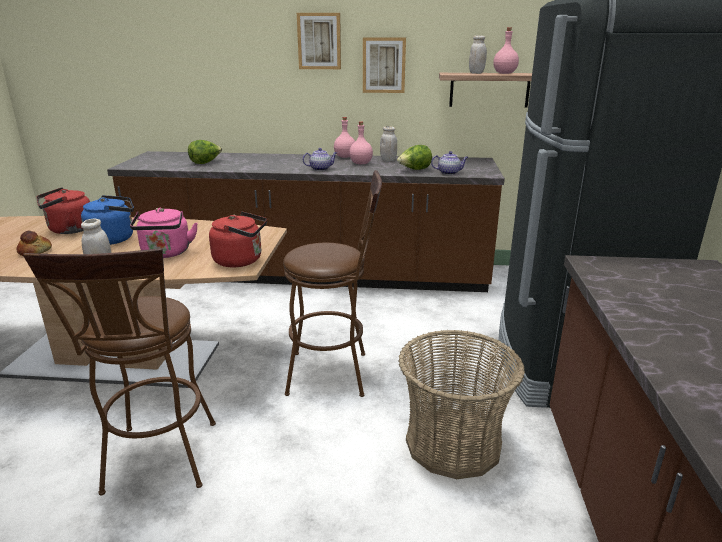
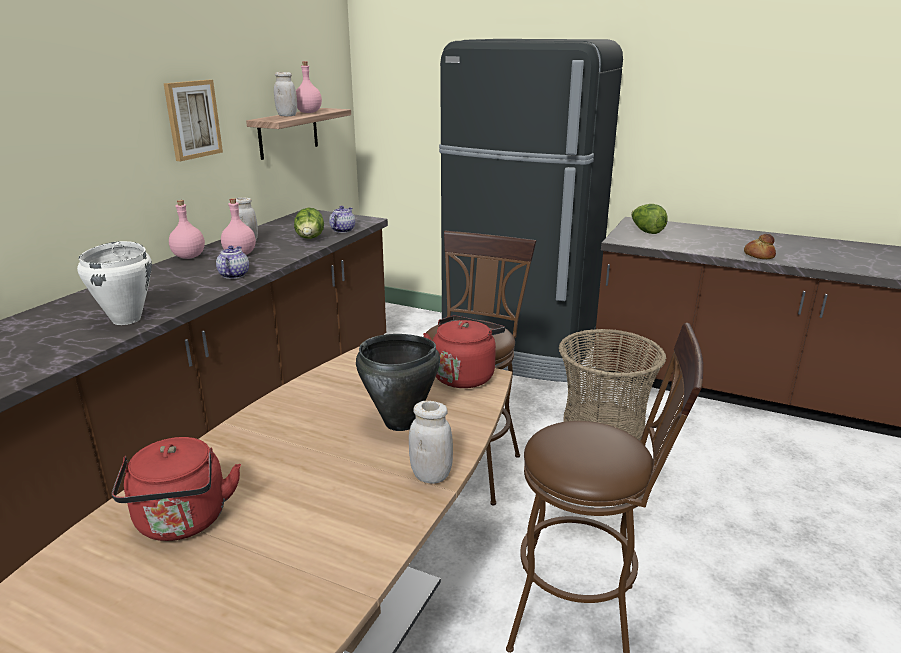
camera: 70 degrees left, 0 degrees up
bread [16,231,52,256] -> bread moved to [744,234,776,259]
blue kettle [81,195,134,245] -> none
pink kettle [130,208,198,258] -> black cooking pot [356,334,440,431]
lettuce [188,140,222,164] -> lettuce moved to [631,204,668,234]
picture [297,13,341,69] -> none
none -> white cooking pot [77,241,152,325]

